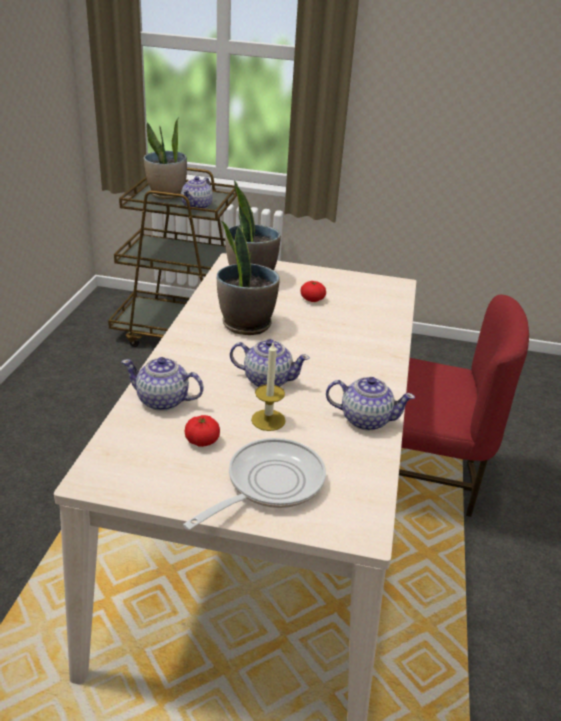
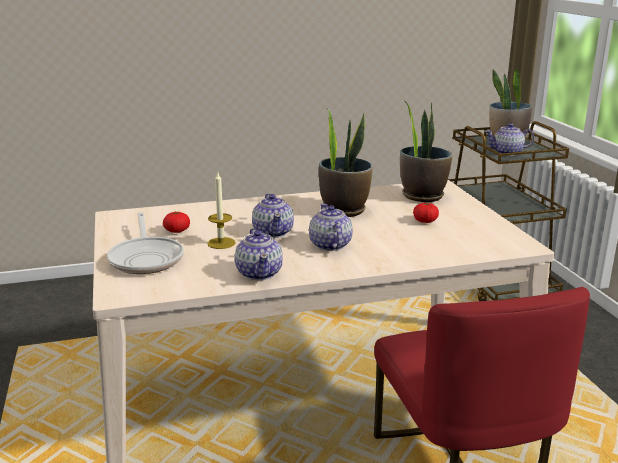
camera: 65 degrees right, 10 degrees down
teapot [121,357,204,411] -> teapot moved to [309,204,353,251]
frying pan [183,438,326,530] -> frying pan turned 60 degrees clockwise [107,212,184,274]

